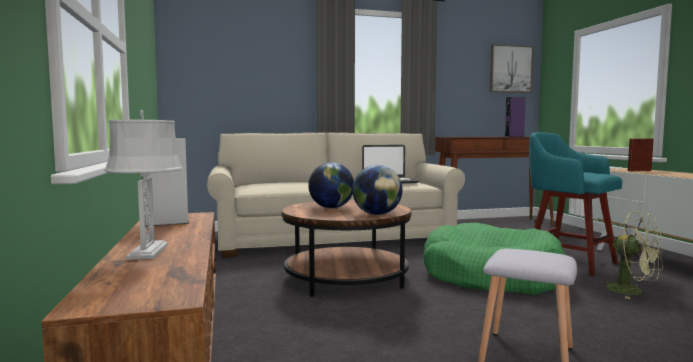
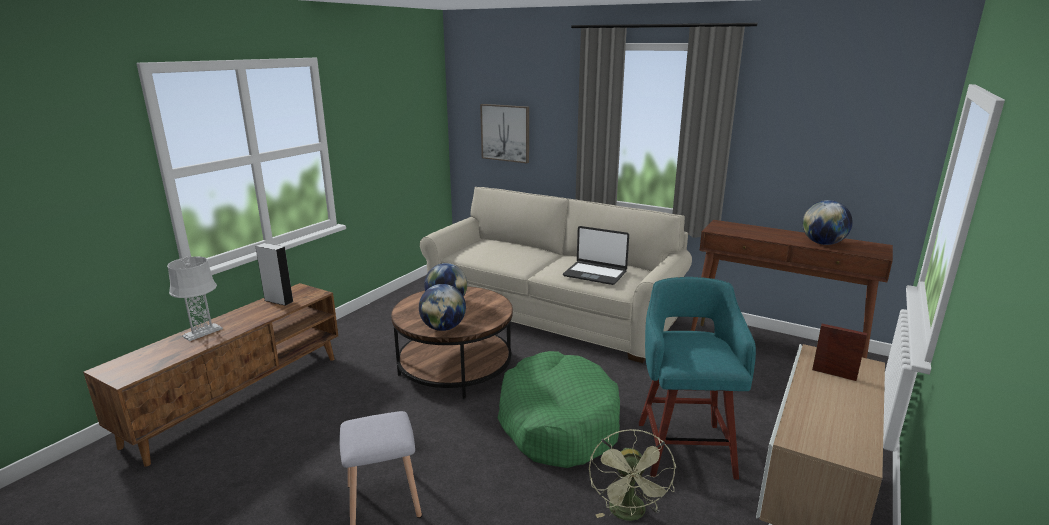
camera: 45 degrees right, 15 degrees up
picture [490,44,534,93] -> picture moved to [480,104,529,163]
purple speaker [505,97,526,137] -> globe [802,200,853,245]

